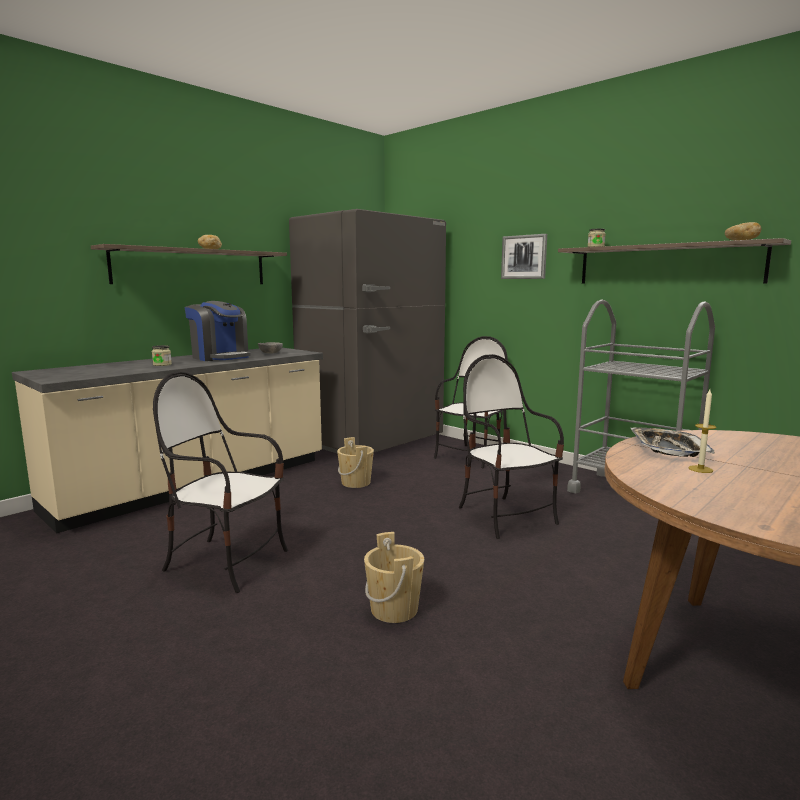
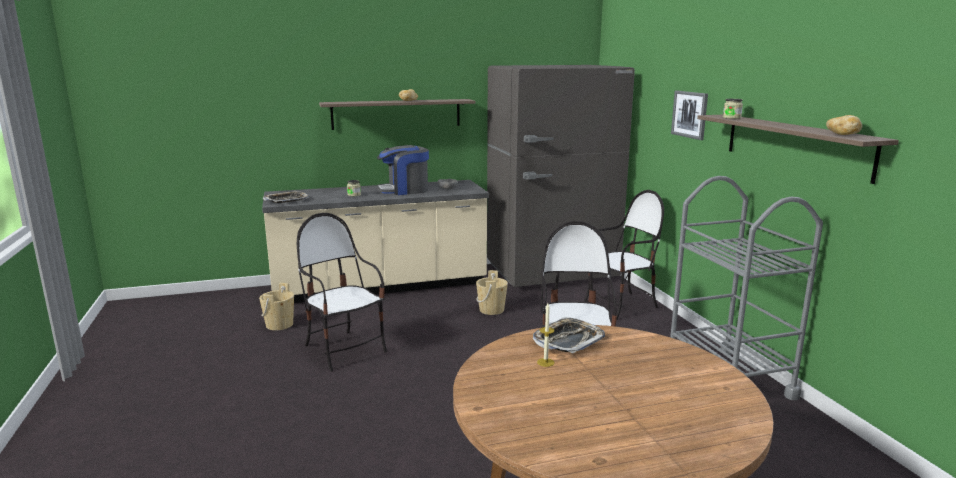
camera: 30 degrees right, 5 degrees up
coffee machine [185,301,251,361] -> coffee machine turned 90 degrees clockwise [377,145,429,195]
beige bucket [364,532,424,623] -> beige bucket moved to [259,283,294,330]
none -> tray [263,191,309,203]

